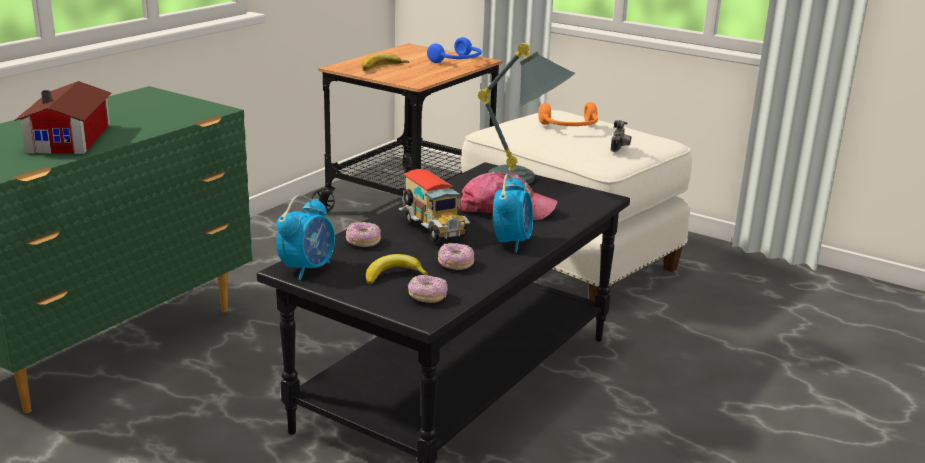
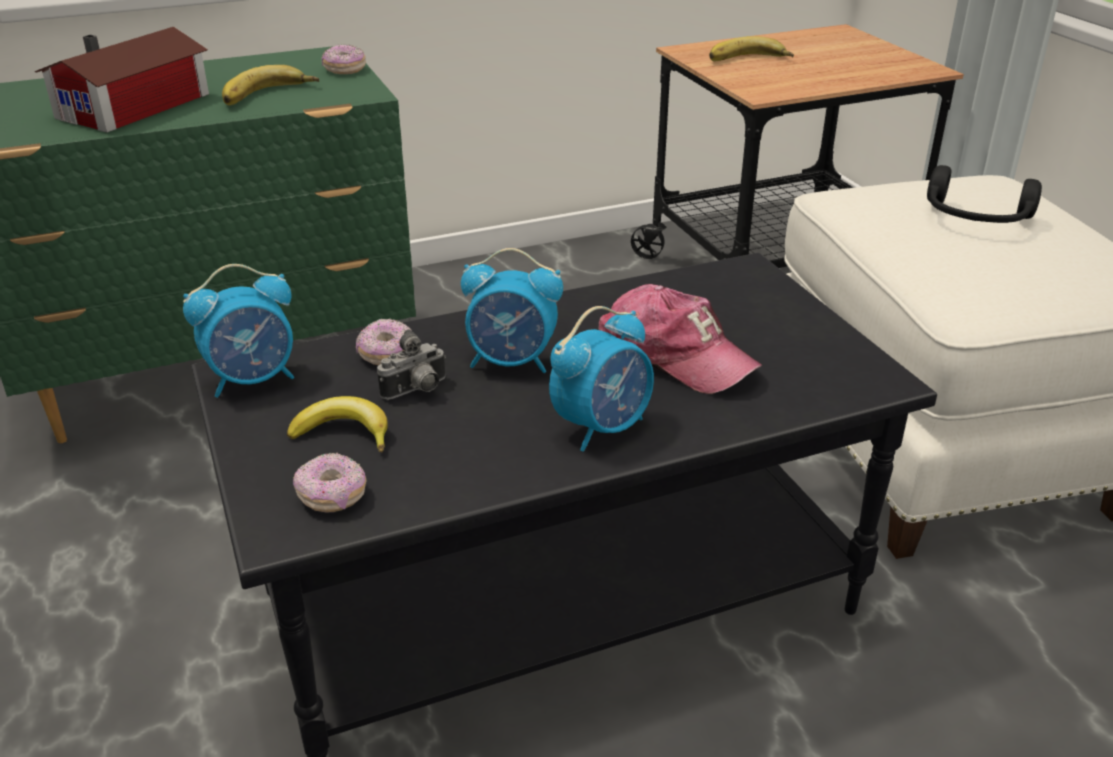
camera: 35 degrees right, 10 degrees up
toy truck [399,169,470,242] -> alarm clock [461,248,563,373]
blue headphones [427,37,482,63] -> none
donut [438,243,474,270] -> donut moved to [322,44,366,74]
grey table lamp [478,43,575,184] -> none
orange headphones [538,102,598,126] -> black headphones [927,165,1042,223]
camera [611,120,631,152] -> camera moved to [377,329,446,400]
none -> banana [222,65,319,106]

